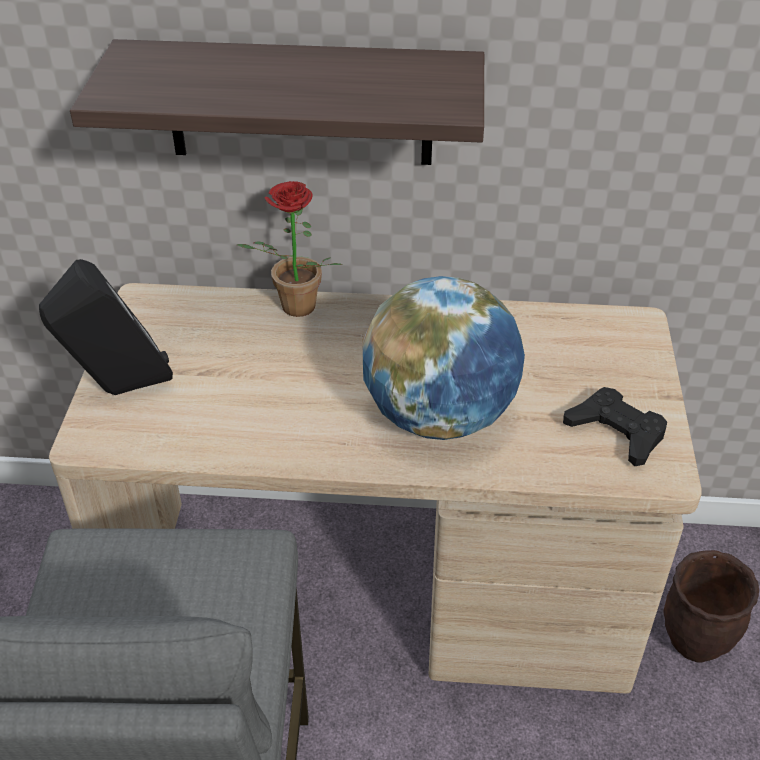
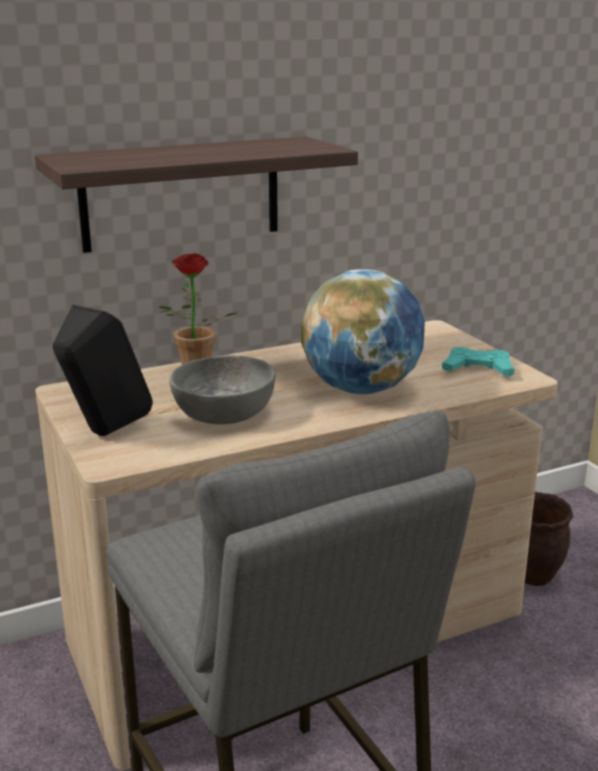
camera: 30 degrees left, 20 degrees down
black game controller [563,387,667,466] -> turquoise game controller [442,347,515,376]
none -> grey bowl [169,355,275,424]

